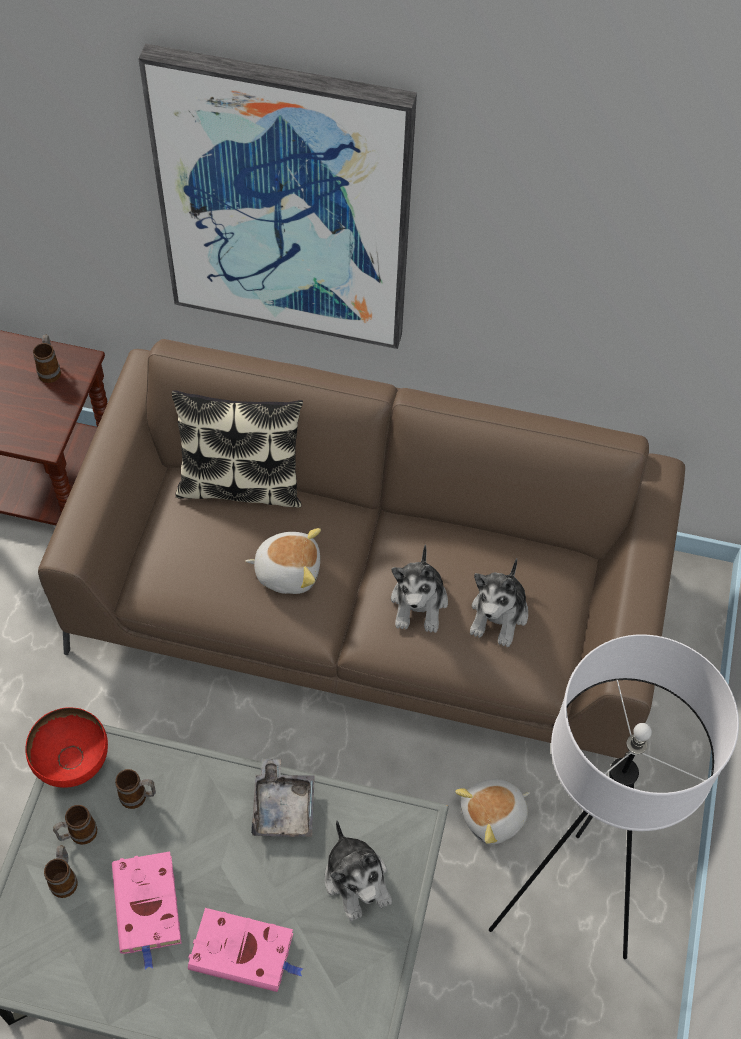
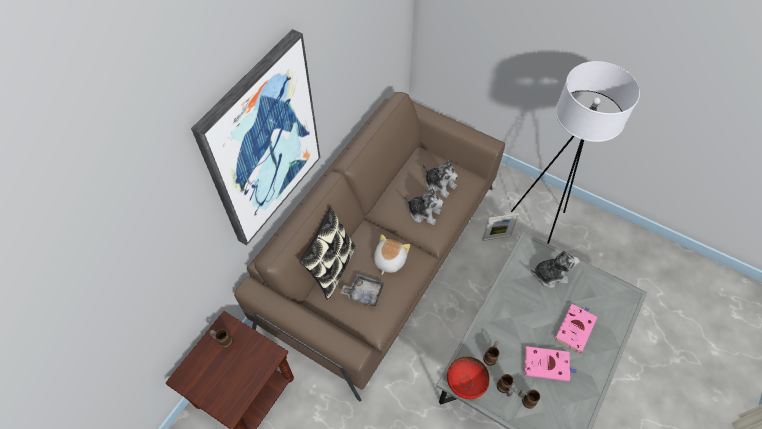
camera: 70 degrees left, 0 degrees up
grey tray [251,759,315,837] -> grey tray moved to [341,274,385,306]
plush toy [455,779,530,845] -> picture frame [482,213,519,241]

